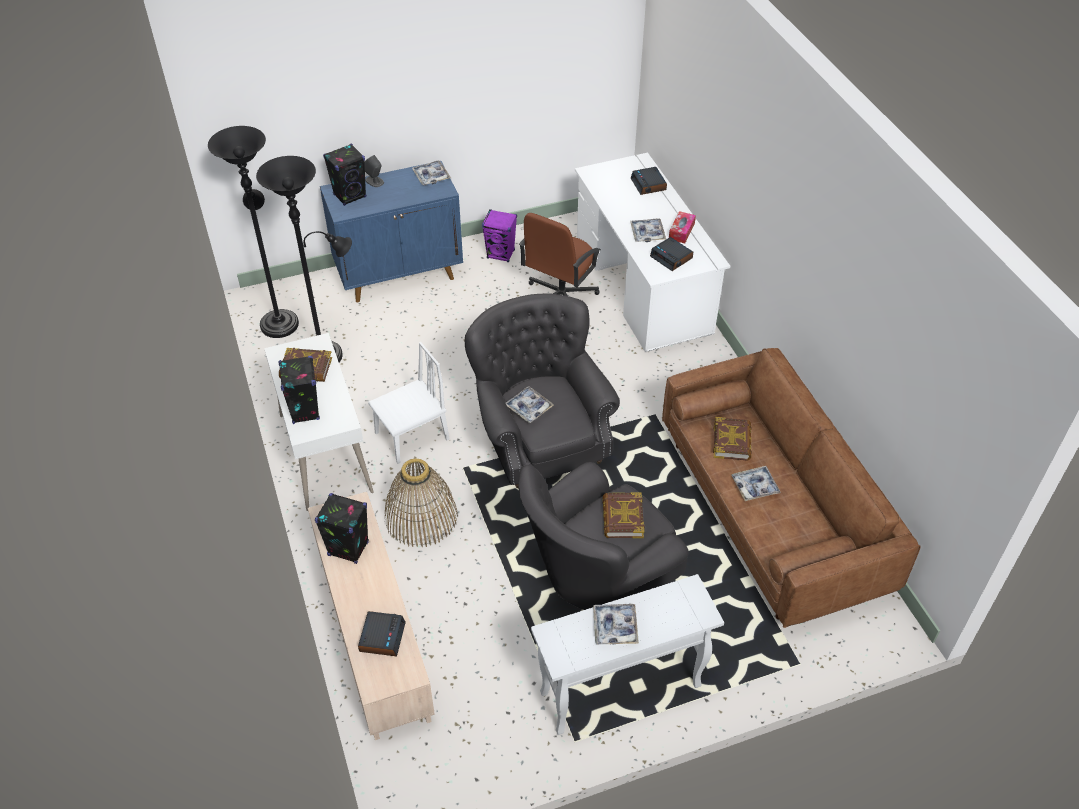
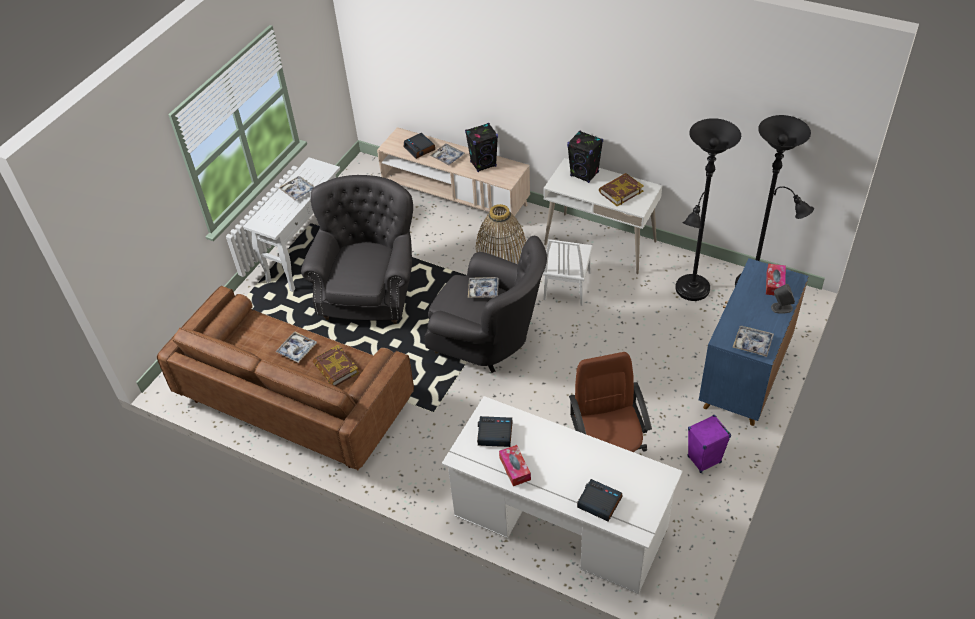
camera: 140 degrees right, 0 degrees up
black speaker [323,144,366,206] -> tissue box [766,264,786,295]
book [602,492,645,538] -> none
tray [630,218,666,242] -> tray moved to [430,144,465,166]

